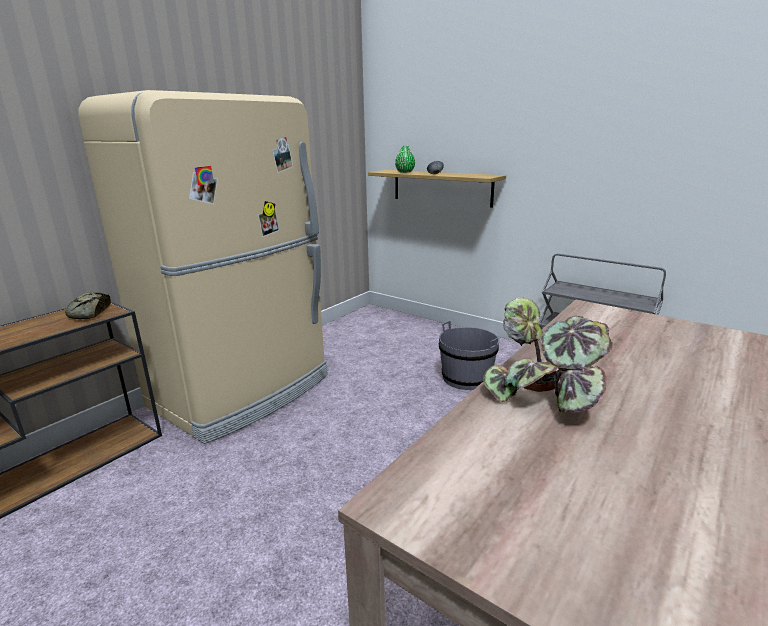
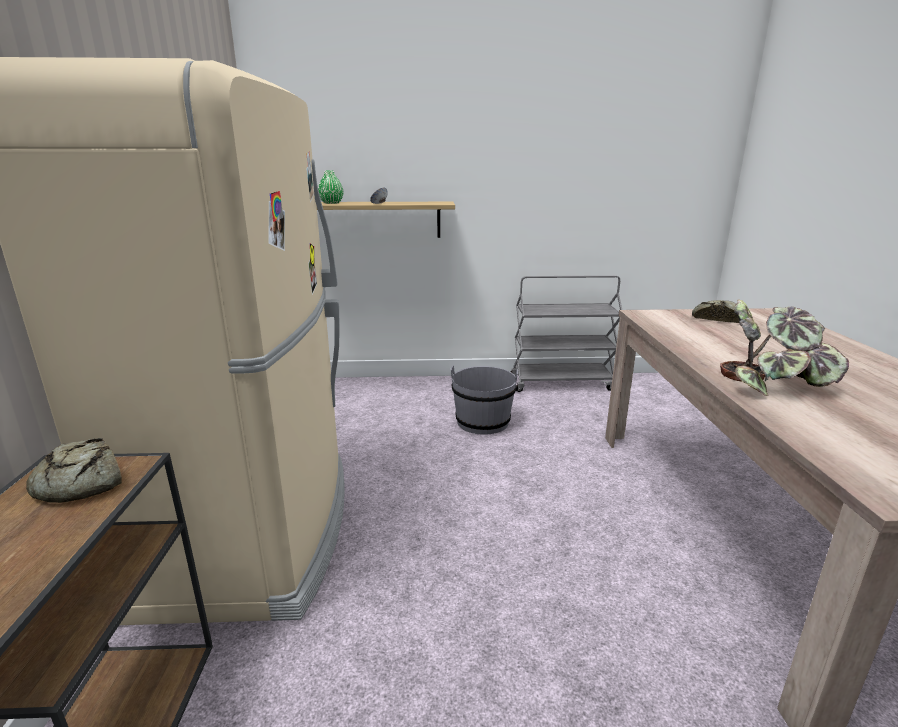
camera: 40 degrees left, 0 degrees up
none -> bread [692,300,739,323]

